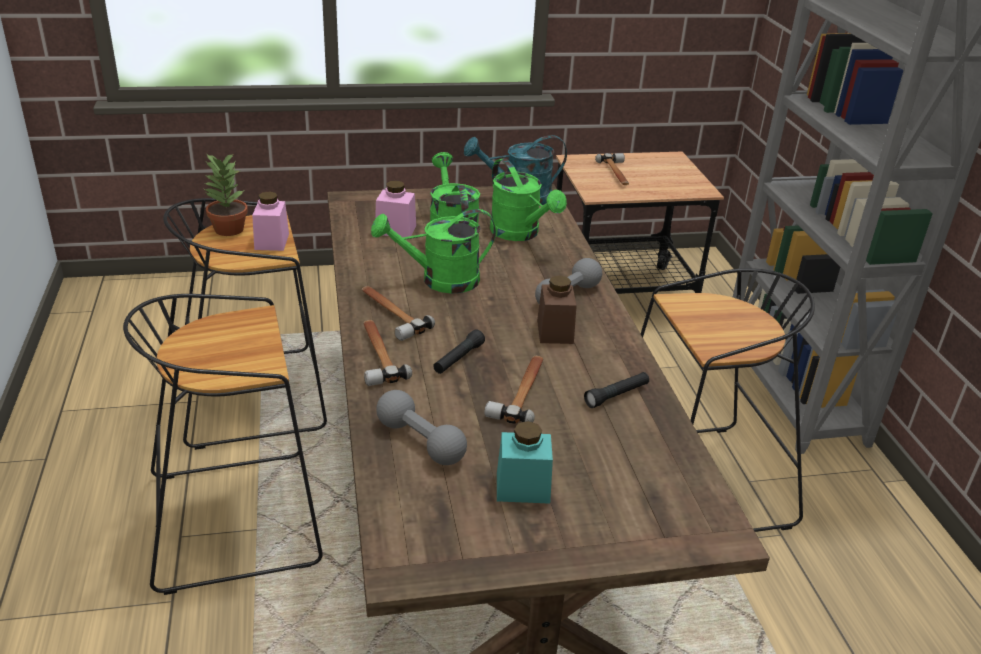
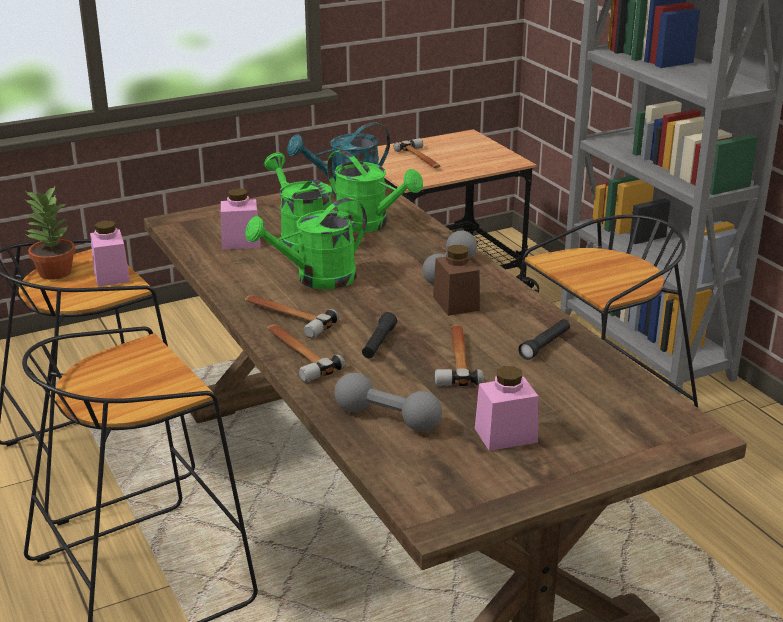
camera: 15 degrees left, 5 degrees down
turquoise jar [497,421,553,504] -> pink jar [475,366,539,451]

